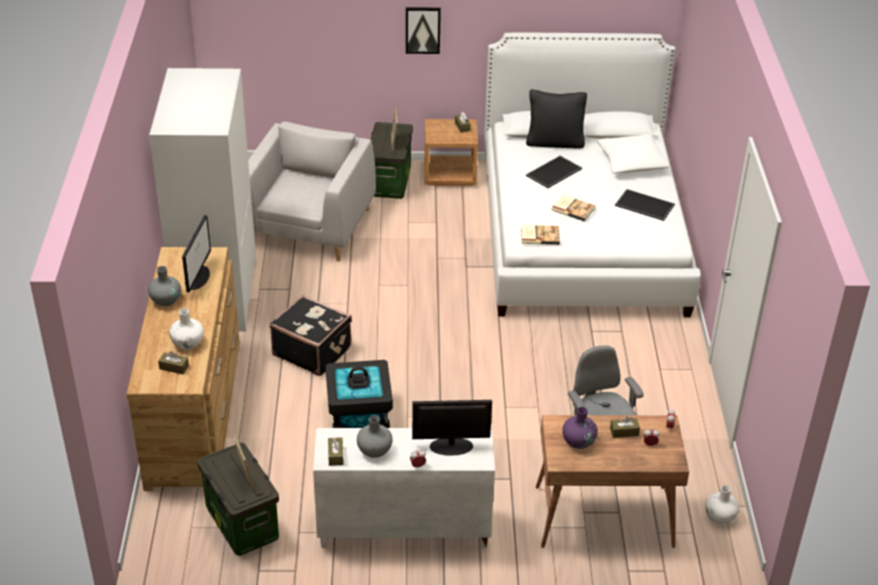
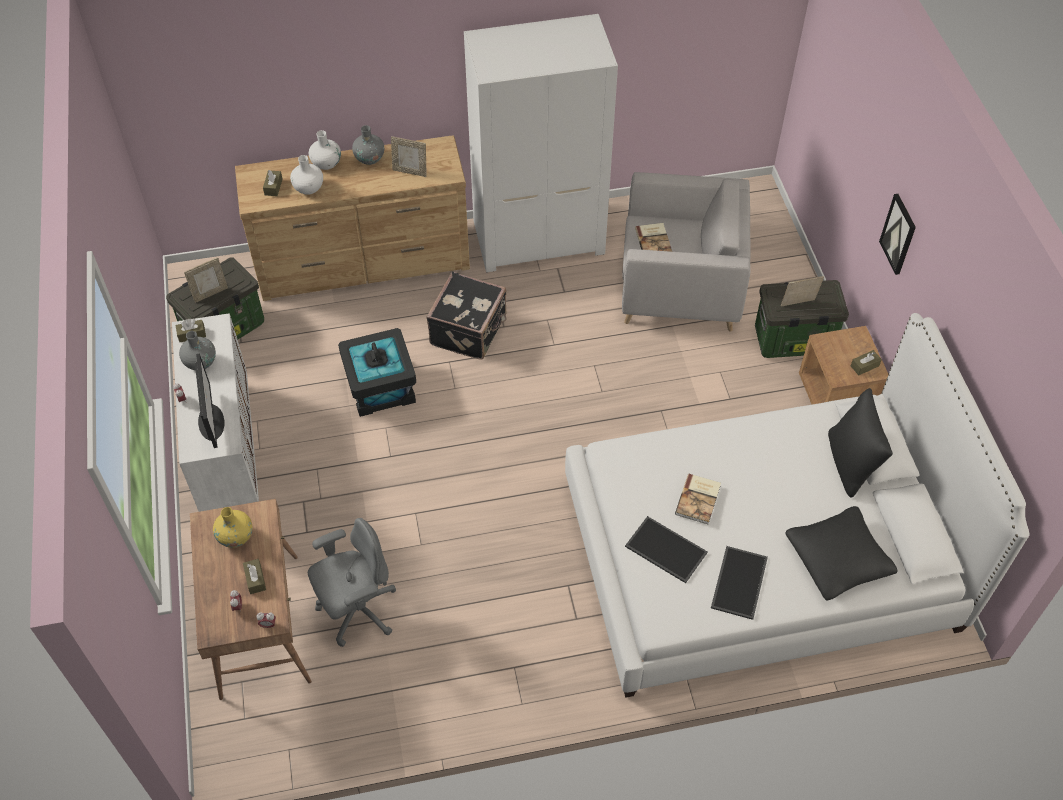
camera: 80 degrees right, 15 degrees up
monitor [182,215,211,292] -> picture frame [391,136,426,177]
book [521,225,560,245] -> book moved to [635,223,672,252]
tray [526,156,582,188] -> tray moved to [625,516,708,583]
purple vase [562,407,598,449] -> yellow vase [213,507,253,548]
white pillow [597,134,669,174] -> black pillow [785,506,898,601]
white vase [705,485,739,524] -> white vase moved to [309,130,341,170]

